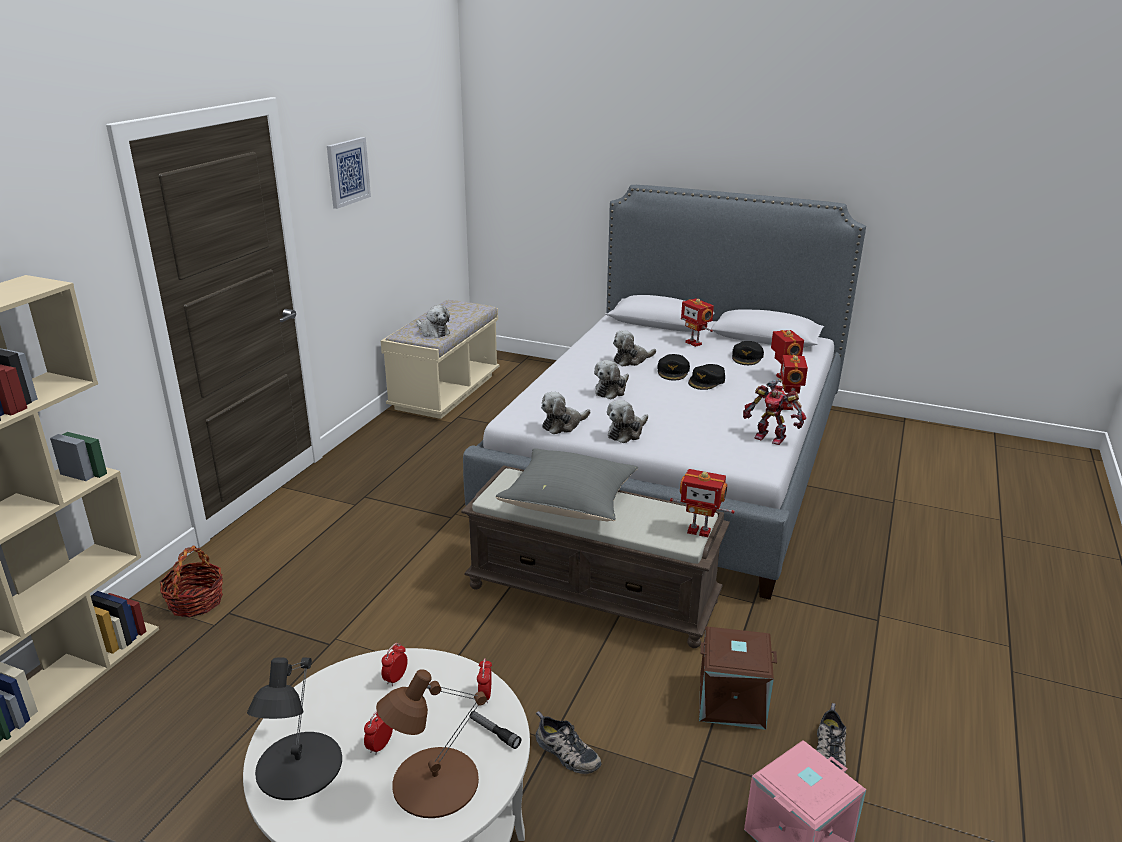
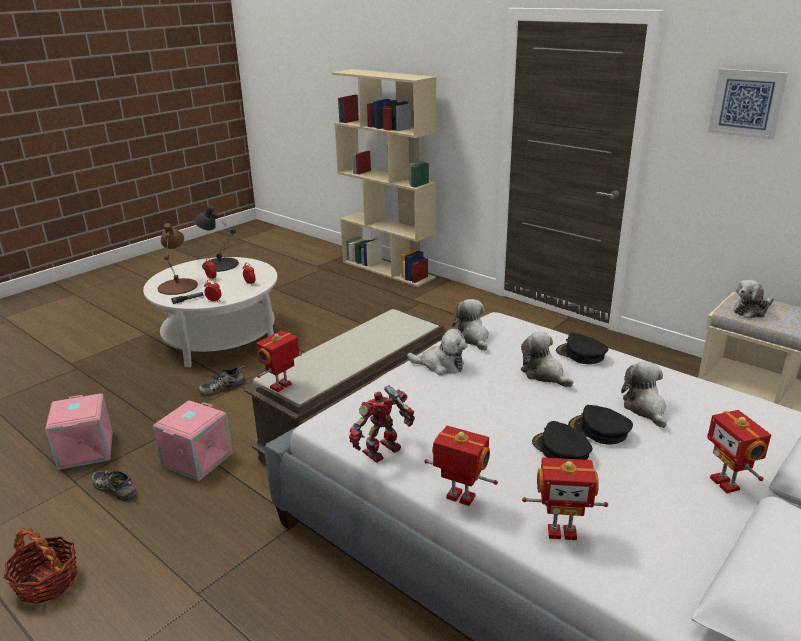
camera: 110 degrees right, 0 degrees up
basket [160,546,223,617] -> basket moved to [4,528,78,604]
grey pillow [496,448,638,521] -> none
plush toy [607,400,648,443] -> plush toy turned 135 degrees clockwise [407,329,467,375]
toy robot [681,298,714,347] -> toy robot turned 90 degrees counterclockwise [707,410,771,493]
brown storage box [699,627,777,730] -> pink storage box [153,400,233,481]
black cap [732,341,764,365] -> black cap moved to [556,333,608,364]

